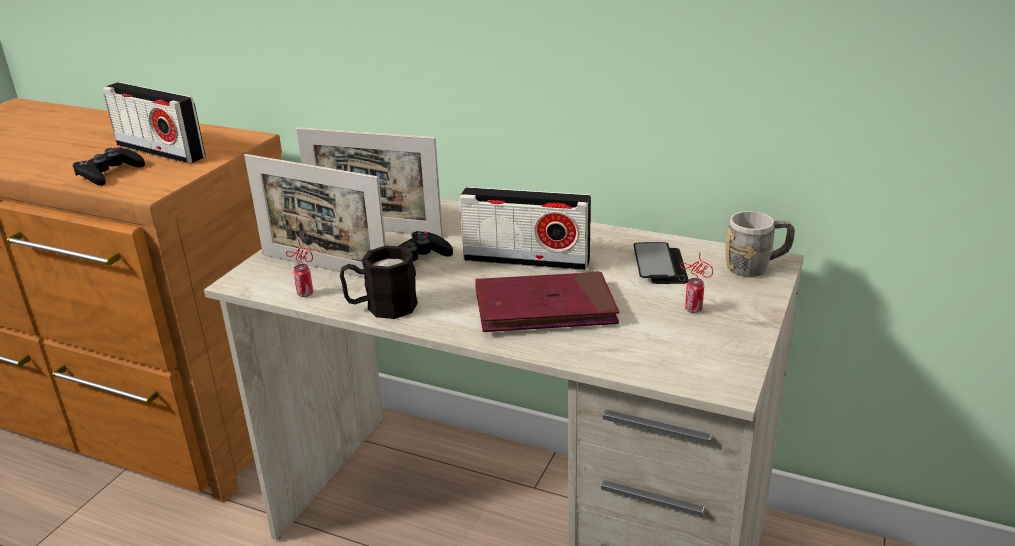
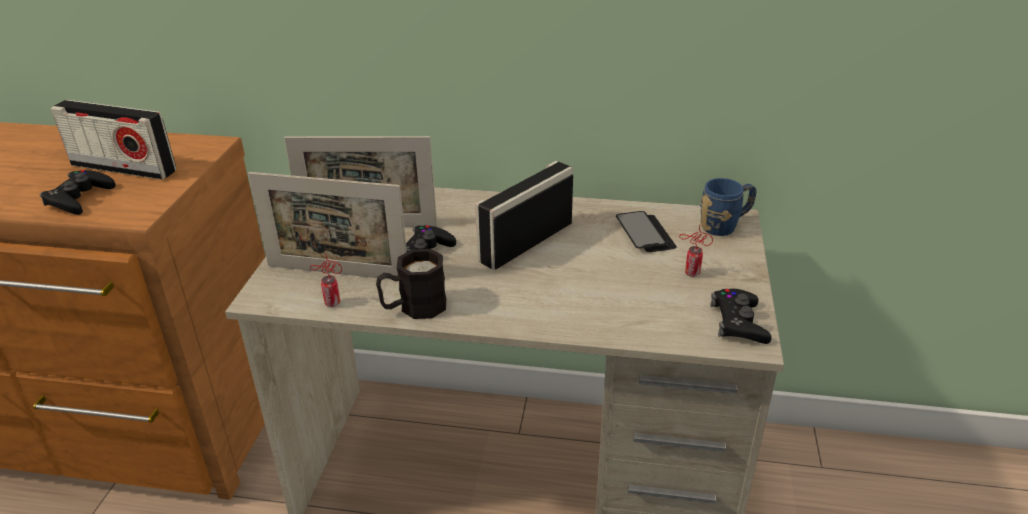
camera: 15 degrees left, 5 degrees up
radio [460,187,591,270] -> radio turned 135 degrees clockwise [475,161,573,270]
red book [475,271,620,332] -> none
grey mug [725,211,795,277] -> blue mug [700,178,757,236]
none -> black game controller [710,289,772,344]

